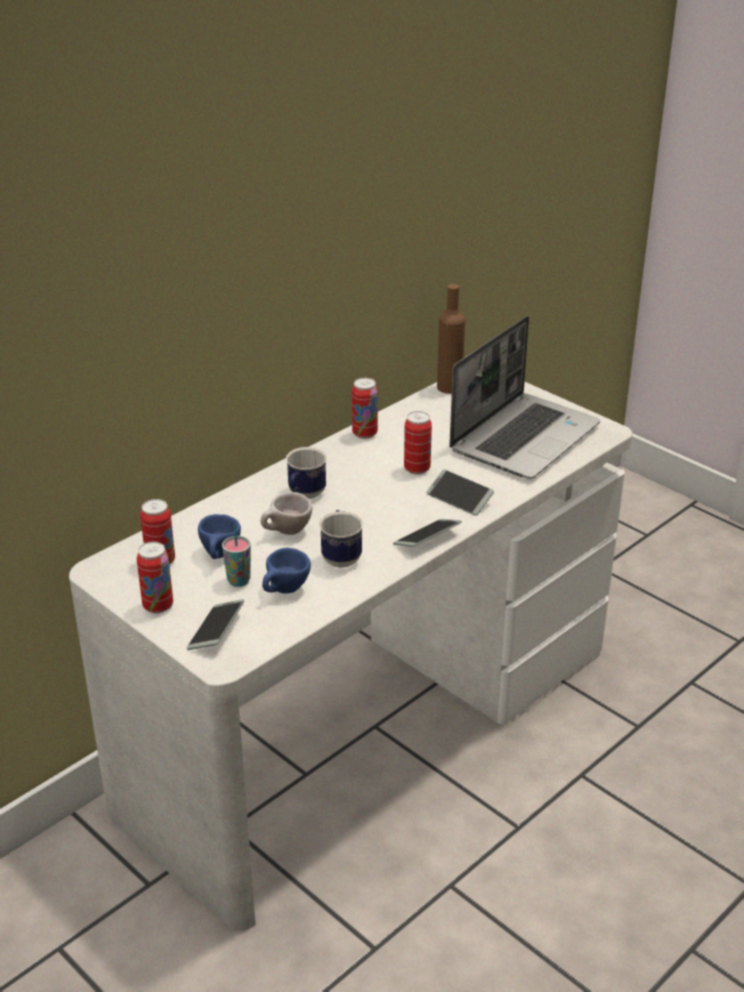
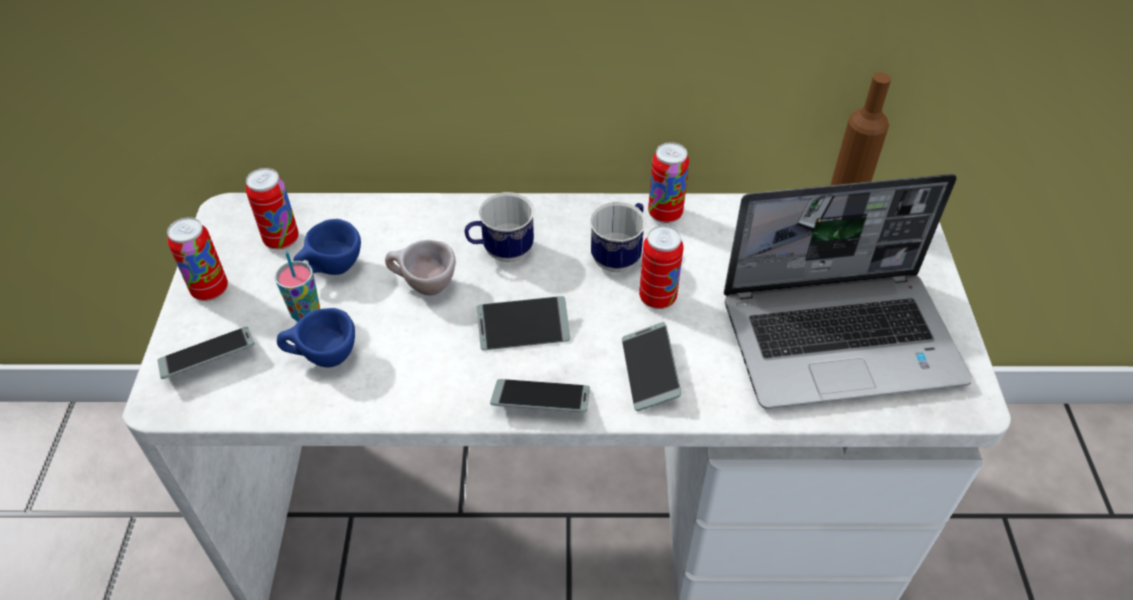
camera: 45 degrees right, 15 degrees up
mug [319,510,363,568] -> mug moved to [590,202,646,272]
none -> phone [476,296,570,350]

